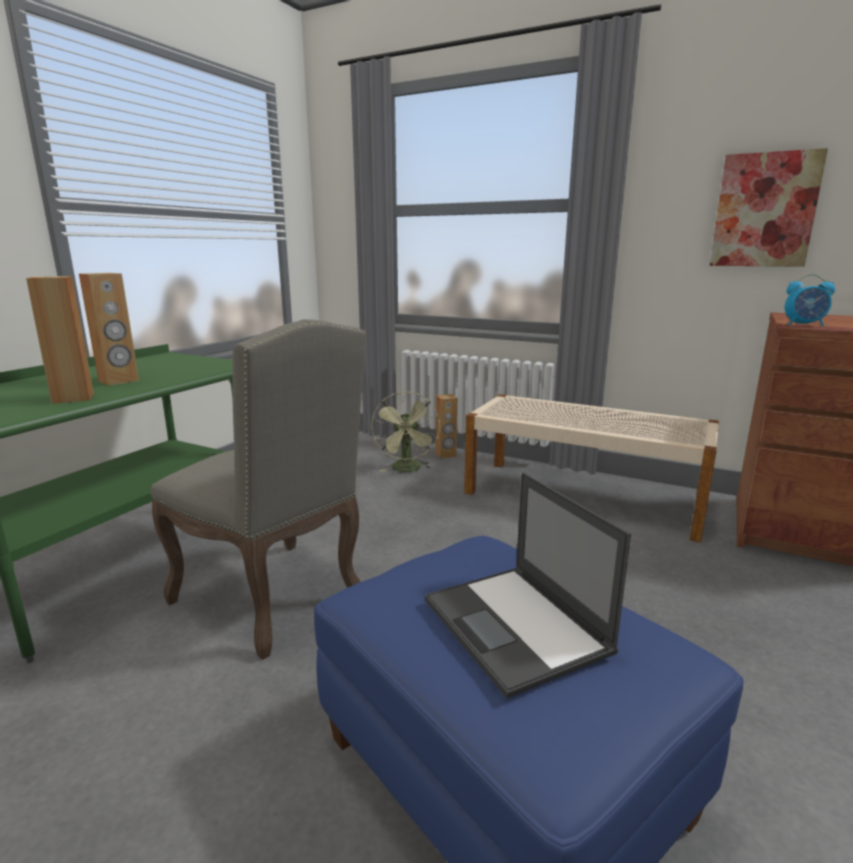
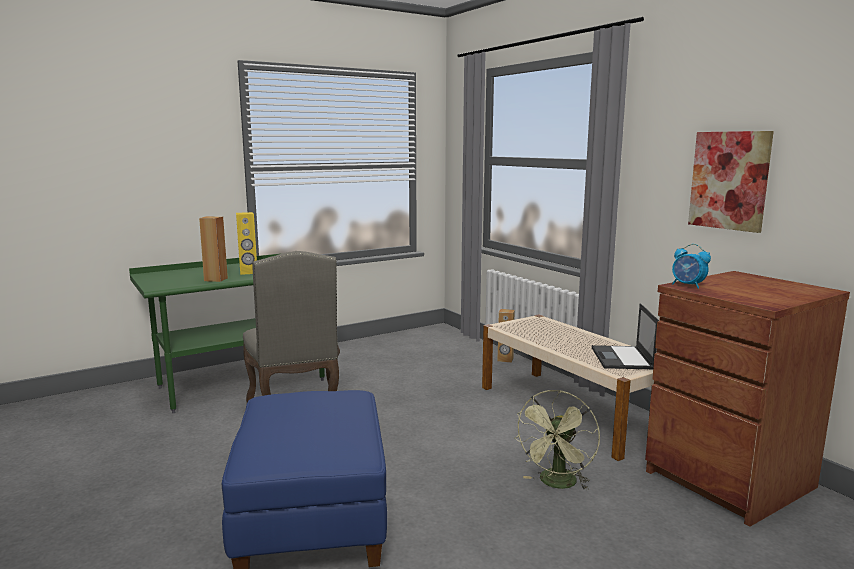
camera: 30 degrees right, 5 degrees down
brown speaker [79,273,139,386] -> yellow speaker [236,212,257,275]
green fan [371,391,440,472] -> green fan moved to [514,390,600,490]
laptop [425,472,631,699] -> laptop moved to [592,303,659,369]

